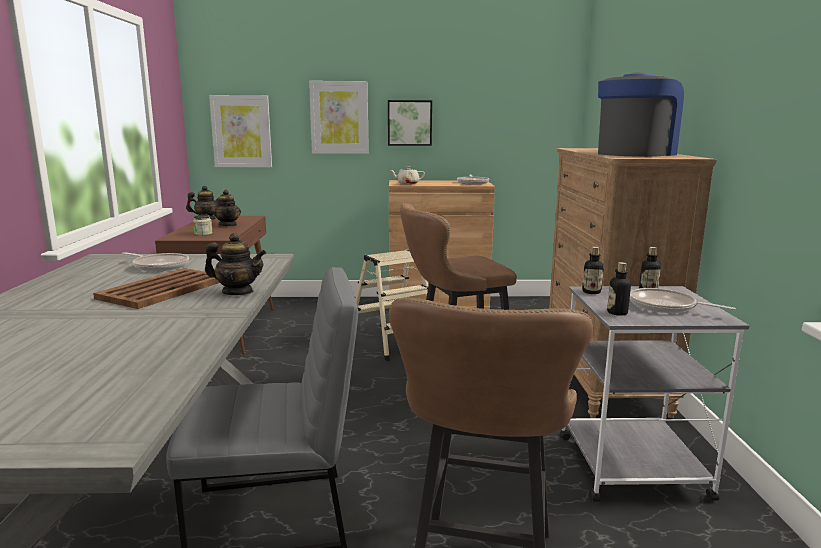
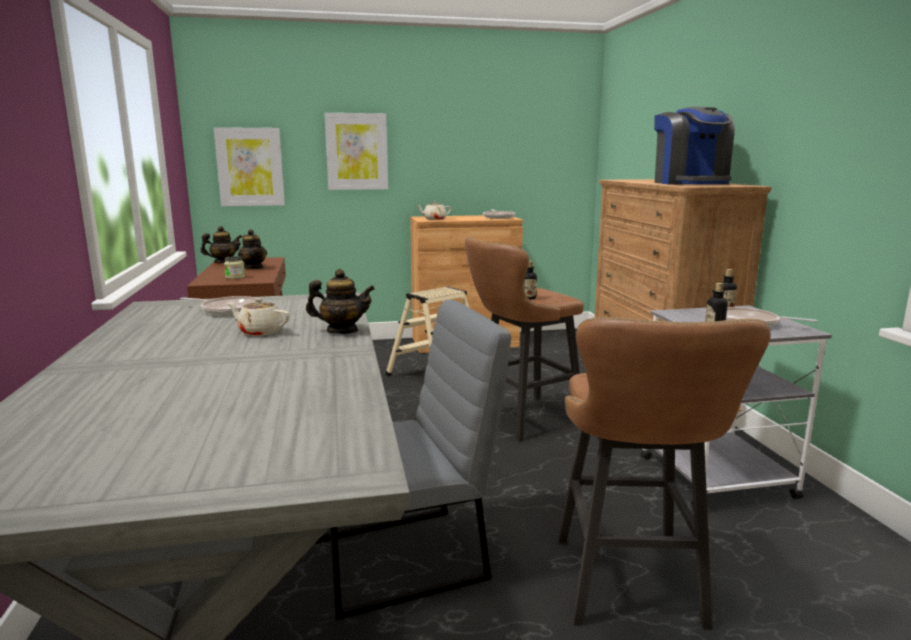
camera: 10 degrees left, 0 degrees up
brown tray [93,268,220,309] -> beige teapot [227,298,290,336]
picture [388,100,432,146] -> none
bottle [582,247,604,294] -> bottle moved to [524,261,537,300]
coffee machine [598,72,684,157] -> coffee machine turned 135 degrees clockwise [654,107,735,185]

